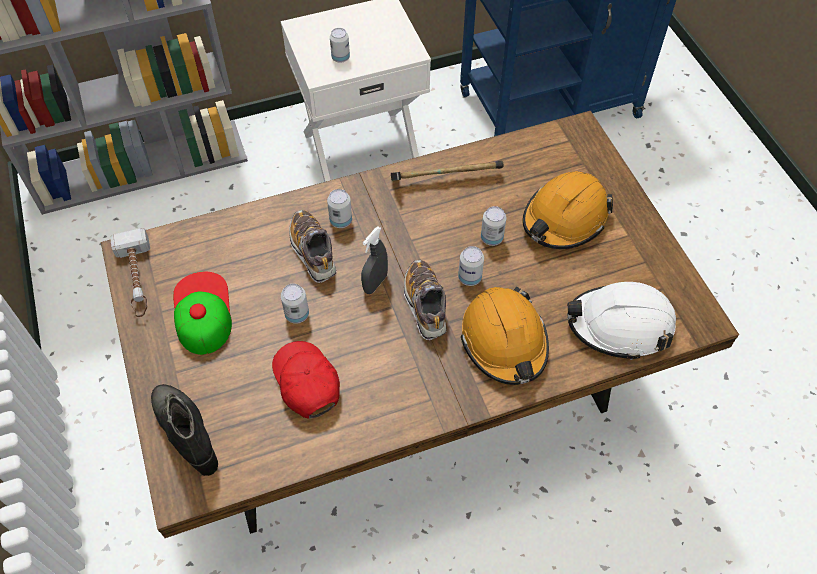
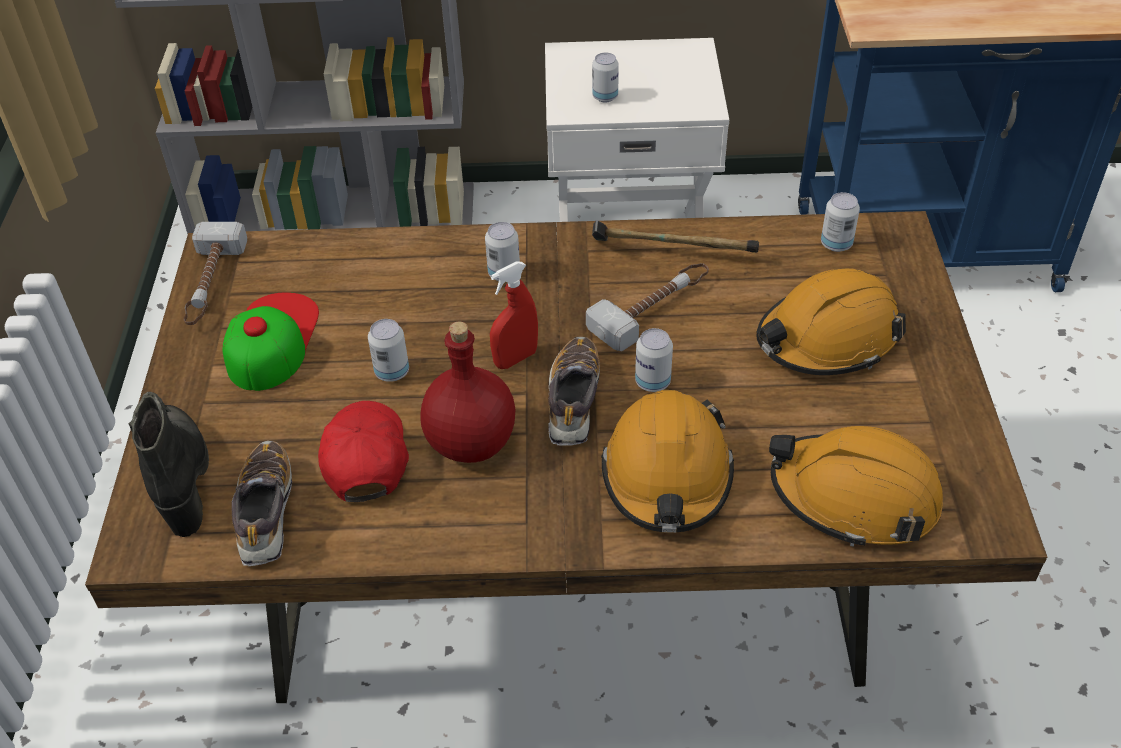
camera: 20 degrees right, 10 degrees down
shoe [289,210,337,283] -> shoe moved to [231,441,292,566]
grey spray bottle [361,226,388,294] -> red spray bottle [490,261,538,369]
can [481,206,506,246] -> can moved to [821,192,860,252]
white hard hat [567,282,676,360] -> orange hard hat [769,426,943,547]
none -> red bottle [420,321,515,463]
none -> hammer [586,263,709,351]

